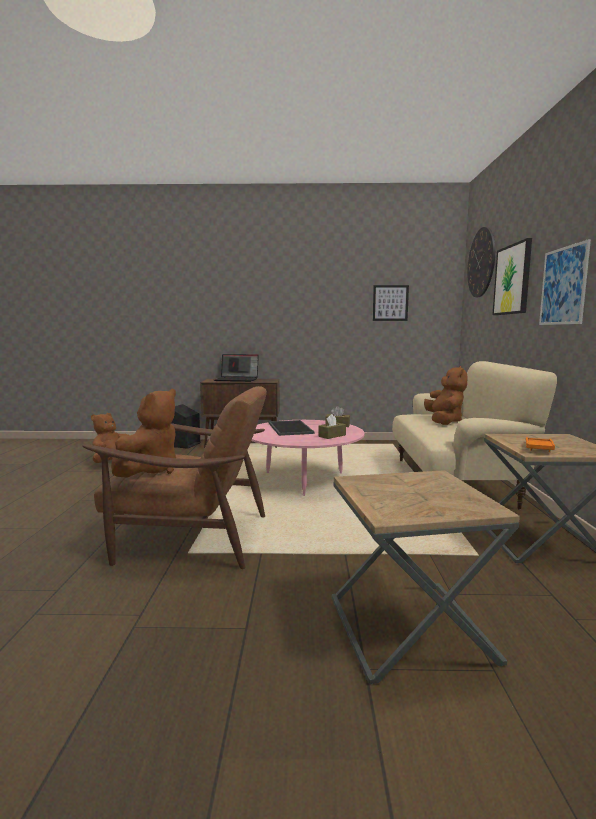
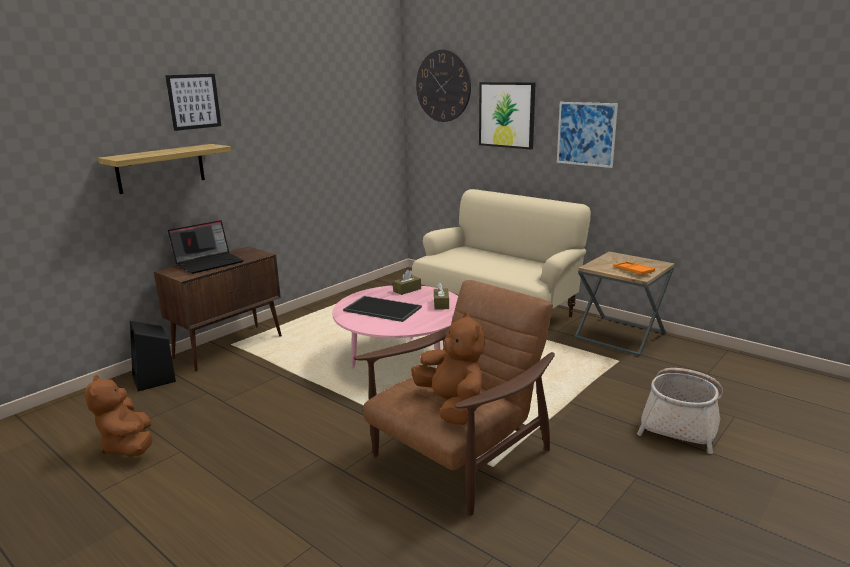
camera: 50 degrees left, 10 degrees up
brown side table [332,470,520,684] -> basket [637,368,723,454]
picture [373,285,409,321] -> picture moved to [165,74,221,131]
brown plush toy [424,366,468,425] -> none
none -> shelf [98,144,231,194]

